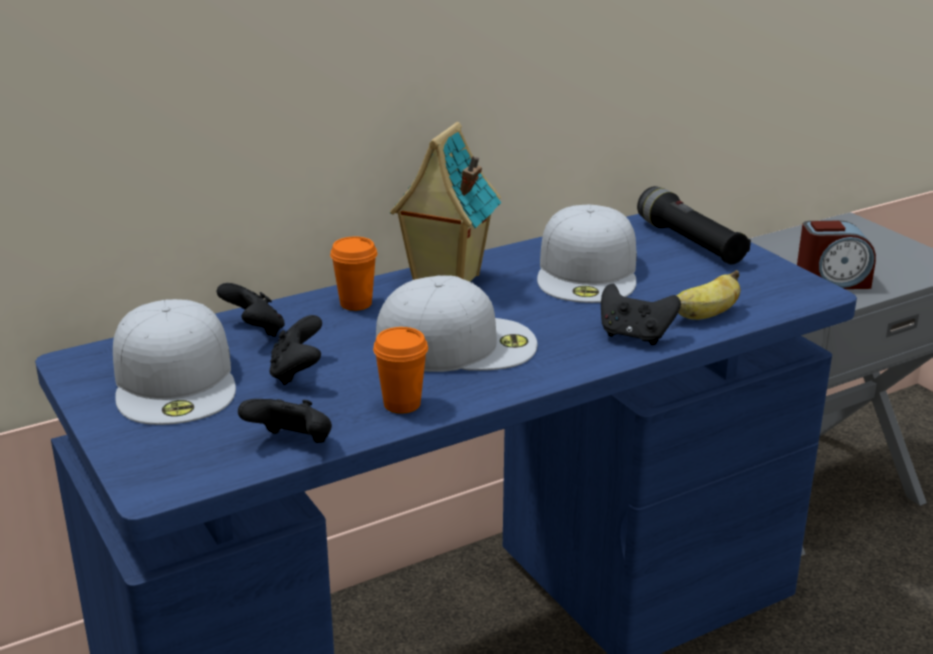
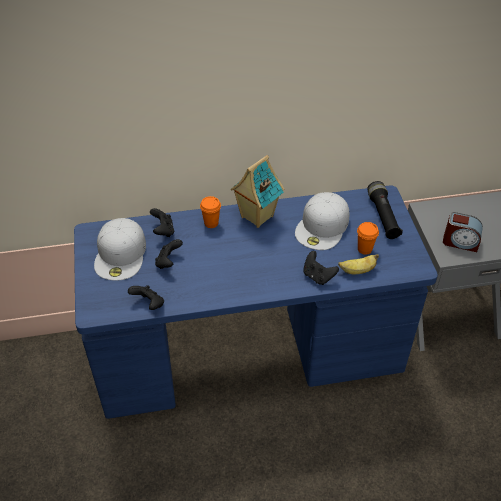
camera: 20 degrees right, 20 degrees up
orange cup [373,327,428,414] -> orange cup moved to [357,222,379,255]
white cap [376,275,537,372] -> none

